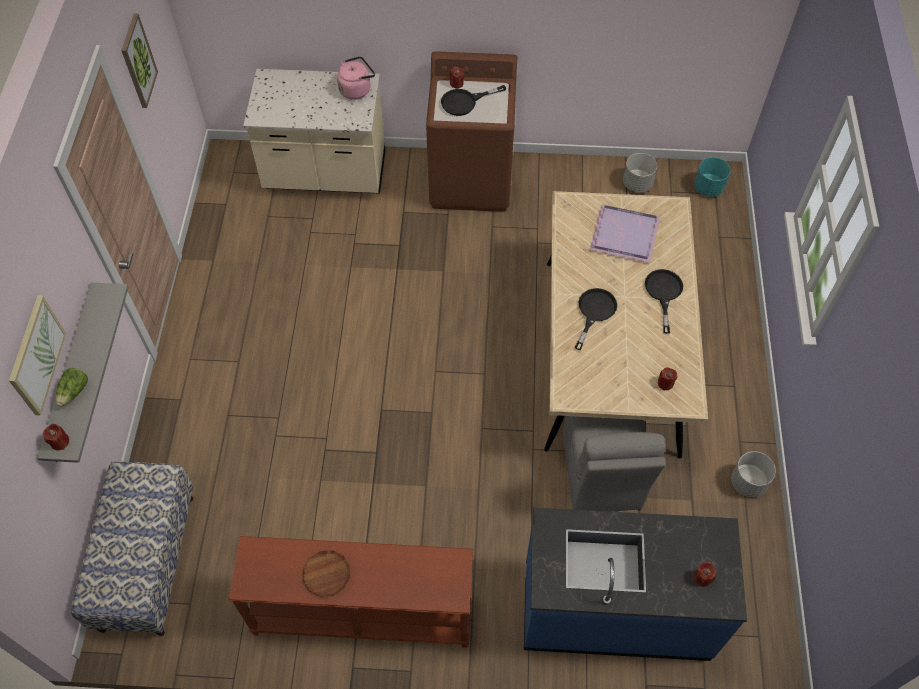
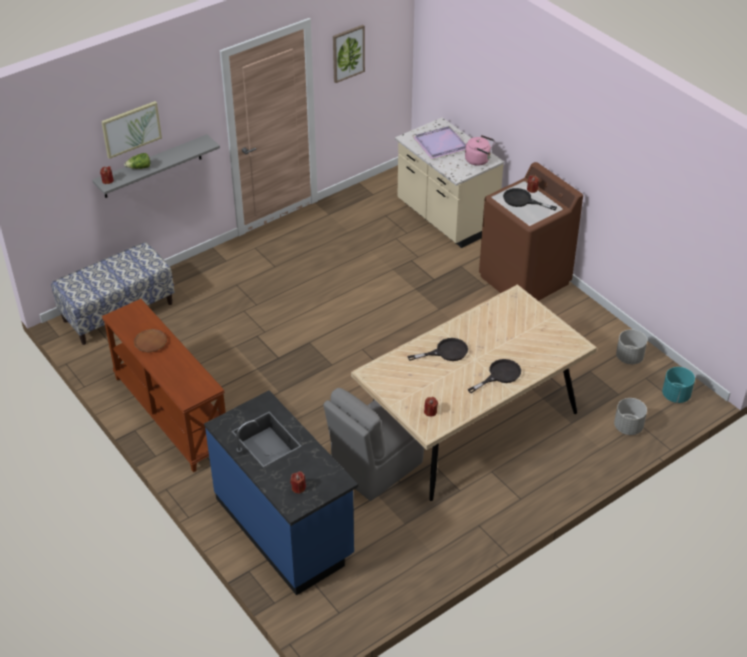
camera: 50 degrees right, 15 degrees down
purple tray [590,204,660,263] -> purple tray moved to [413,126,466,159]
grey planter [731,451,776,497] -> grey planter moved to [614,398,647,435]

